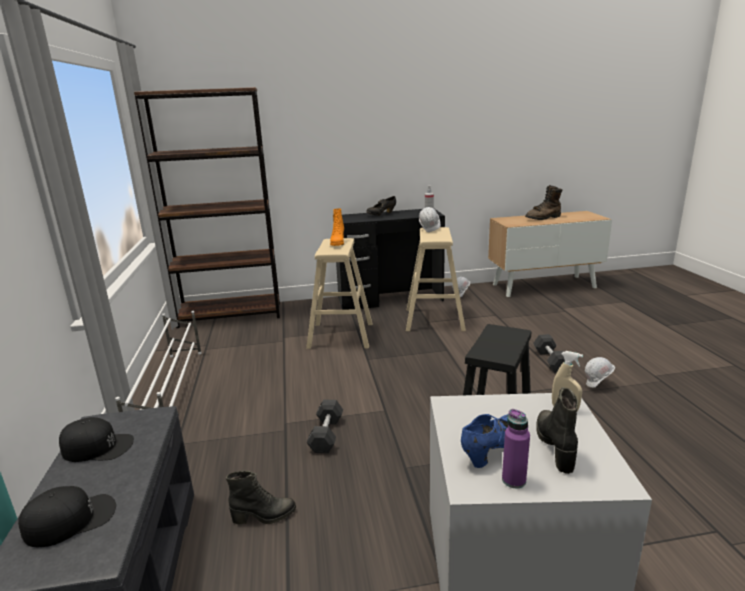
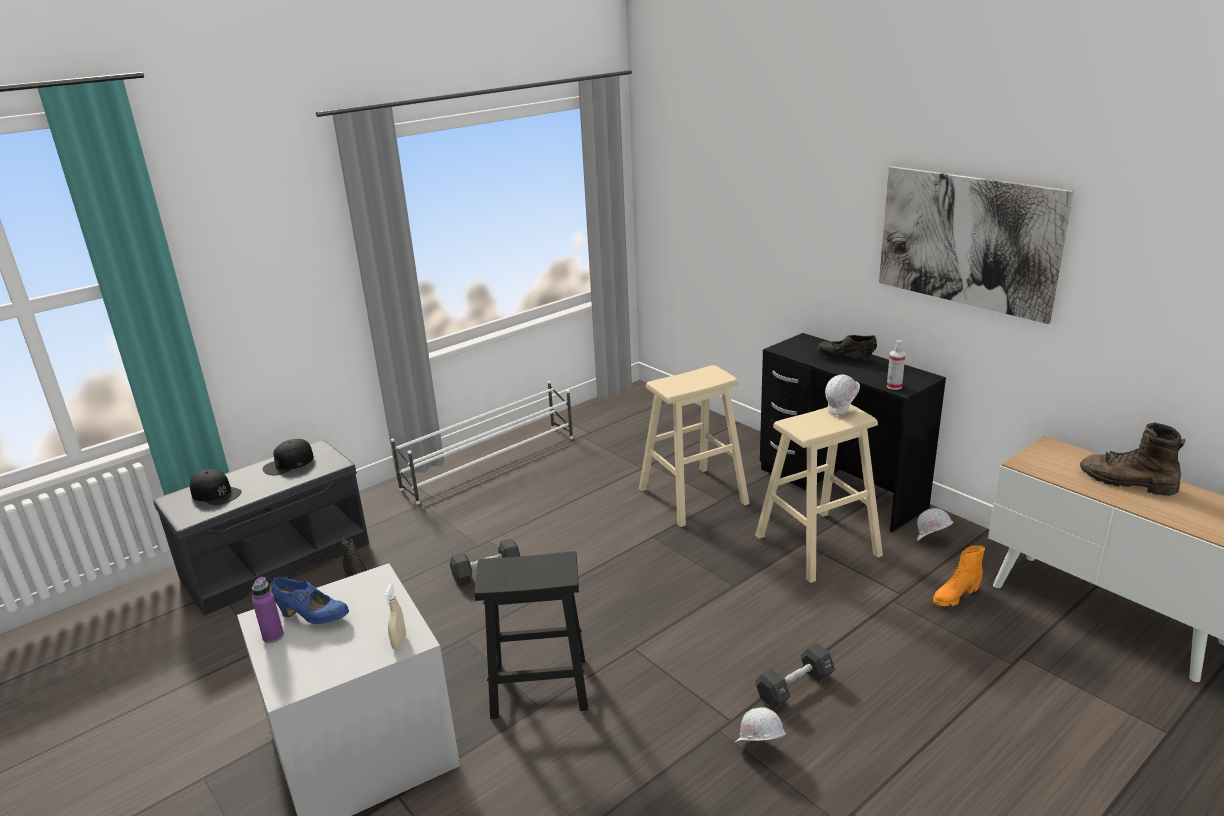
camera: 60 degrees right, 5 degrees up
black cap [59,417,134,462] -> black cap turned 75 degrees clockwise [263,439,314,475]
brown bookcase [134,87,280,328] -> none
orange boot [330,208,344,246] -> orange boot moved to [933,546,985,607]
black boot [536,387,578,474] -> none
none -> picture [879,166,1074,324]

